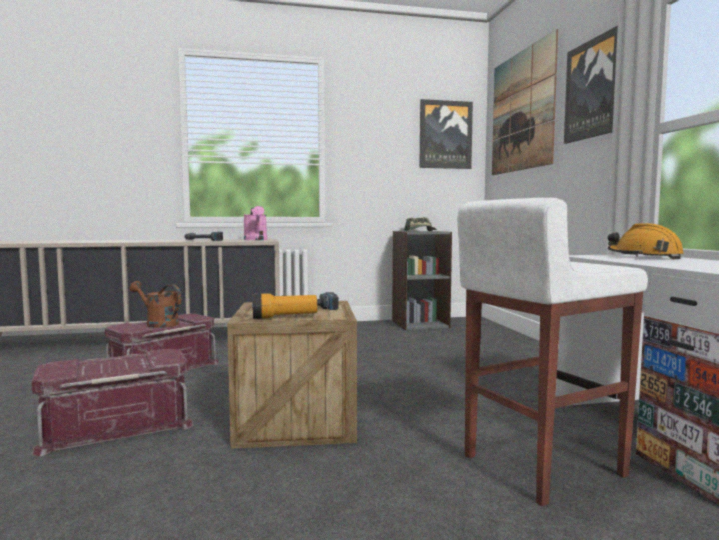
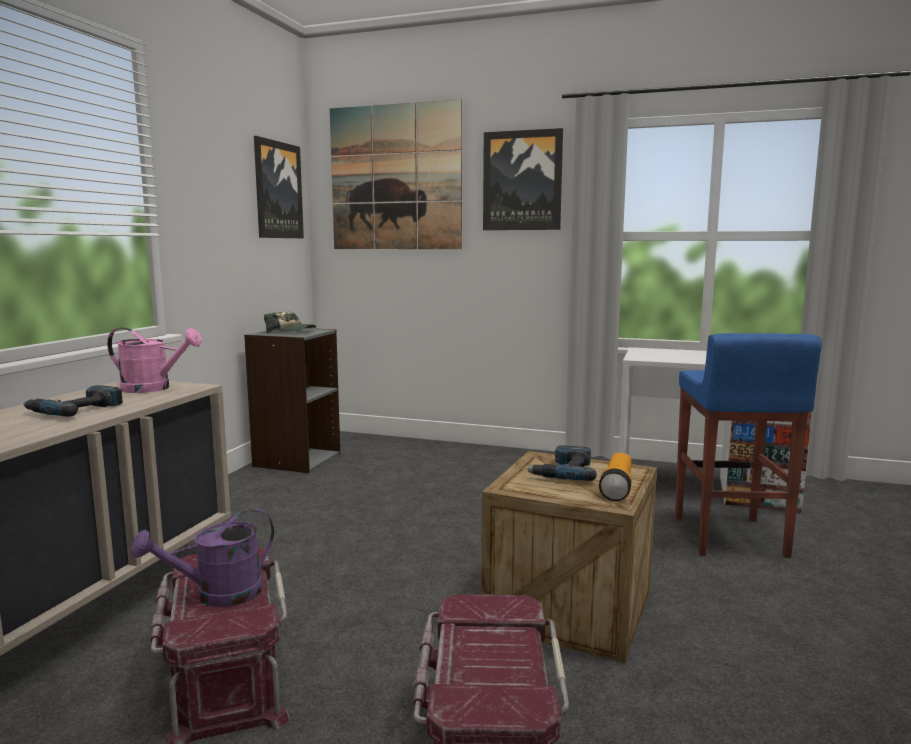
camera: 60 degrees left, 5 degrees up
brown watering can [130,281,181,328] -> purple watering can [131,509,274,607]
white stool [457,198,648,506] -> blue stool [675,333,822,558]
orange hard hat [608,223,684,259] -> none

